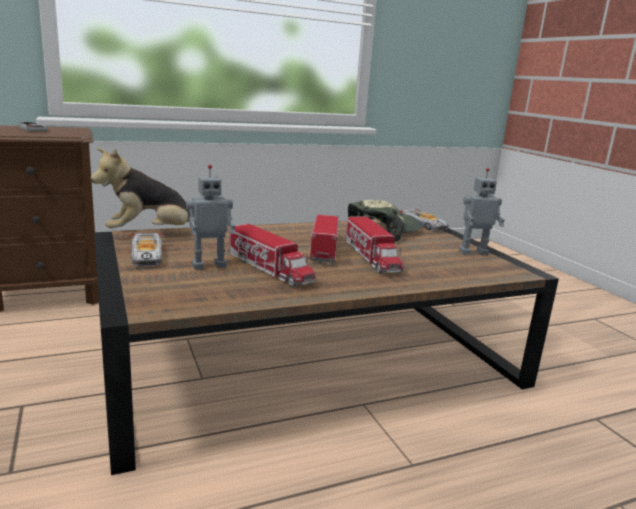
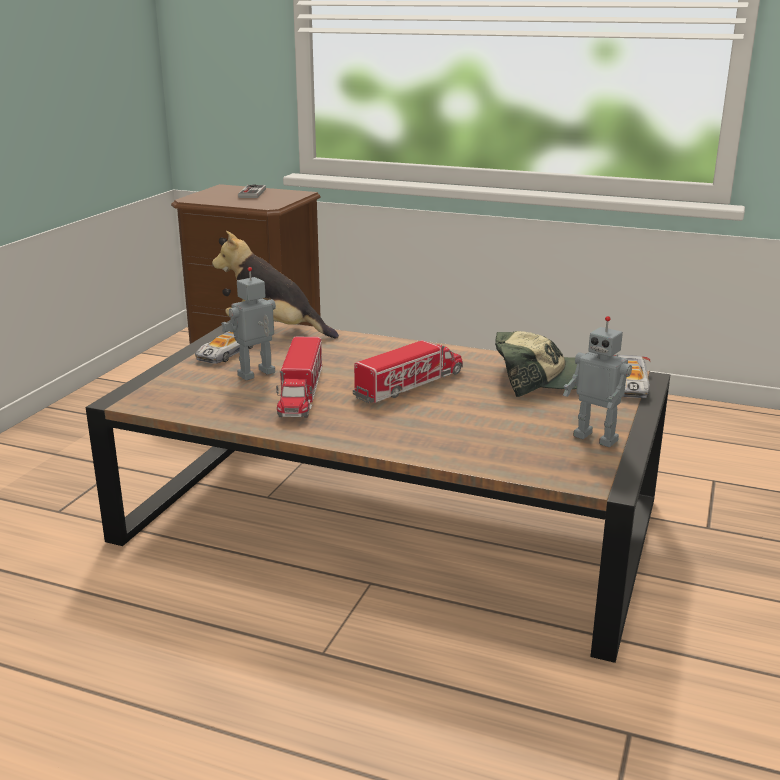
camera: 45 degrees right, 5 degrees up
toy robot [186,165,235,270] -> toy robot turned 120 degrees clockwise [221,267,276,380]
toy truck [345,216,404,274] -> none

